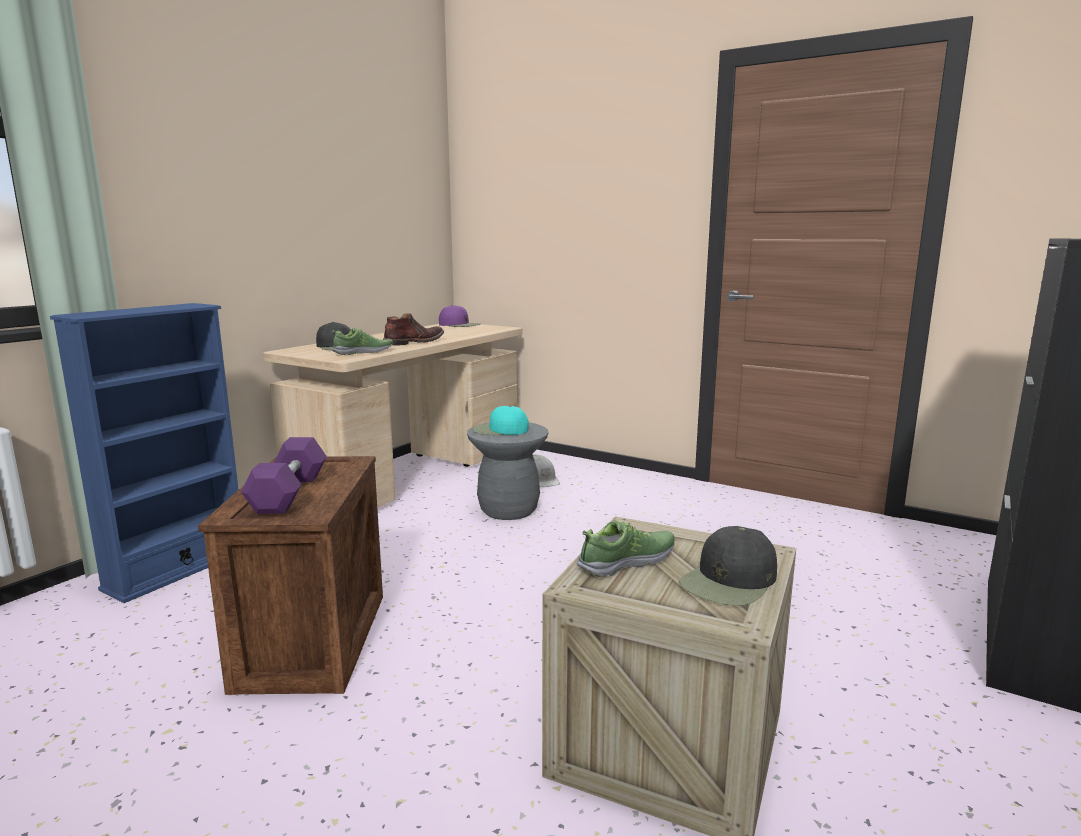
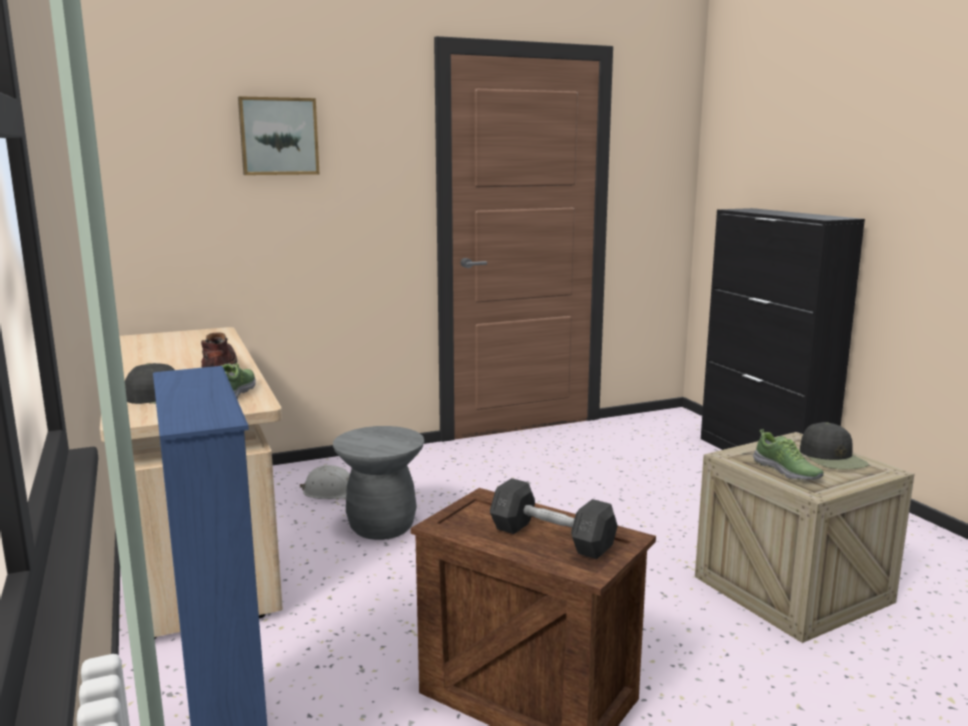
camera: 55 degrees left, 0 degrees up
purple dumbbell [241,437,327,514] -> grey dumbbell [490,478,618,559]
purple cap [439,305,480,327] -> none
turquoise cap [473,406,529,435] -> none
shoe [577,520,675,578] -> shoe turned 150 degrees clockwise [753,429,823,480]
none -> picture [238,96,319,175]

